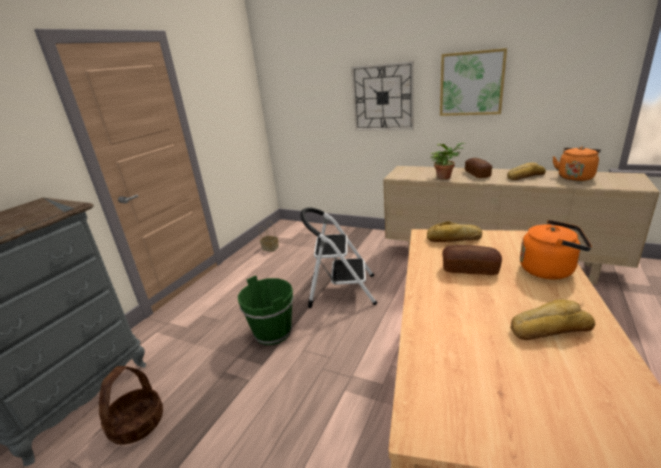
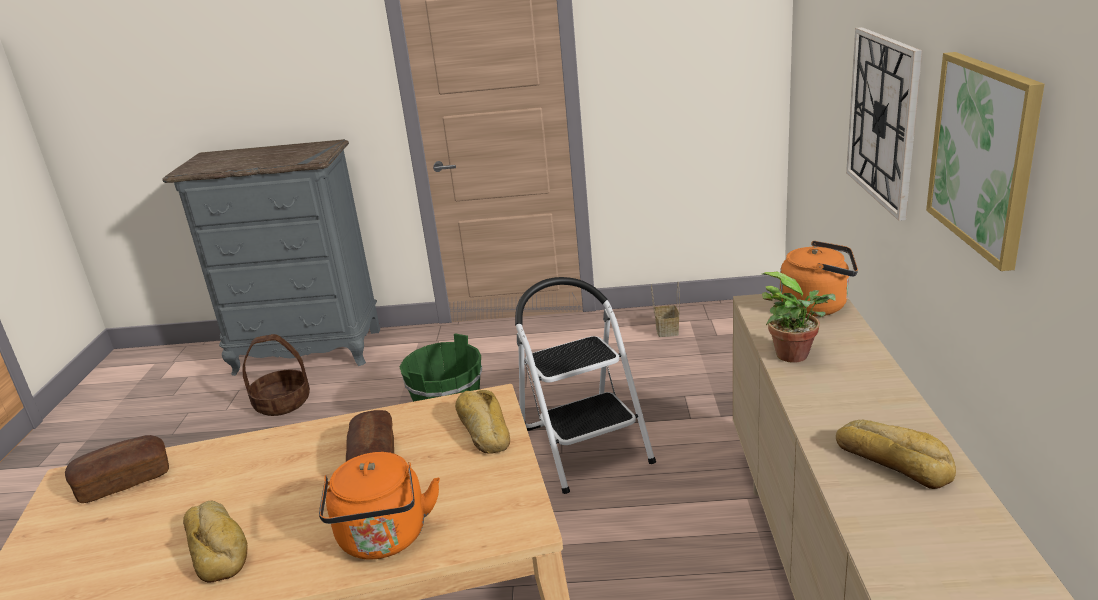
camera: 65 degrees right, 0 degrees up
bread [465,158,493,178] -> bread moved to [65,435,169,503]
orange kettle [552,147,601,181] -> orange kettle moved to [780,241,858,316]

